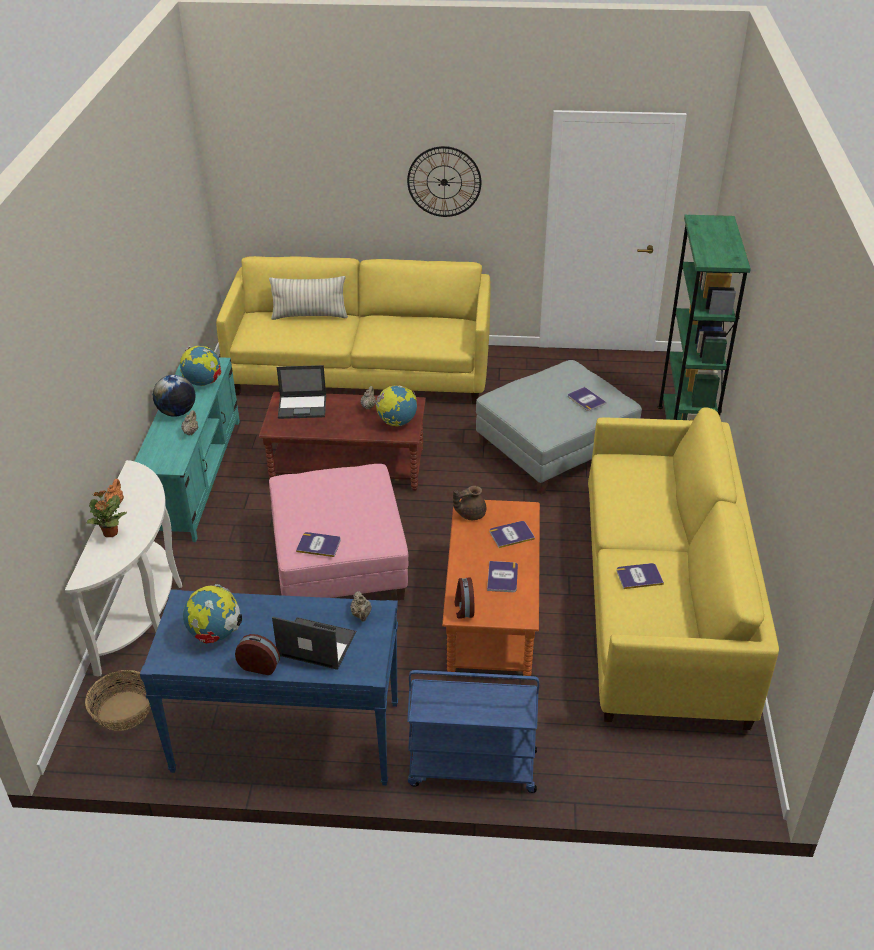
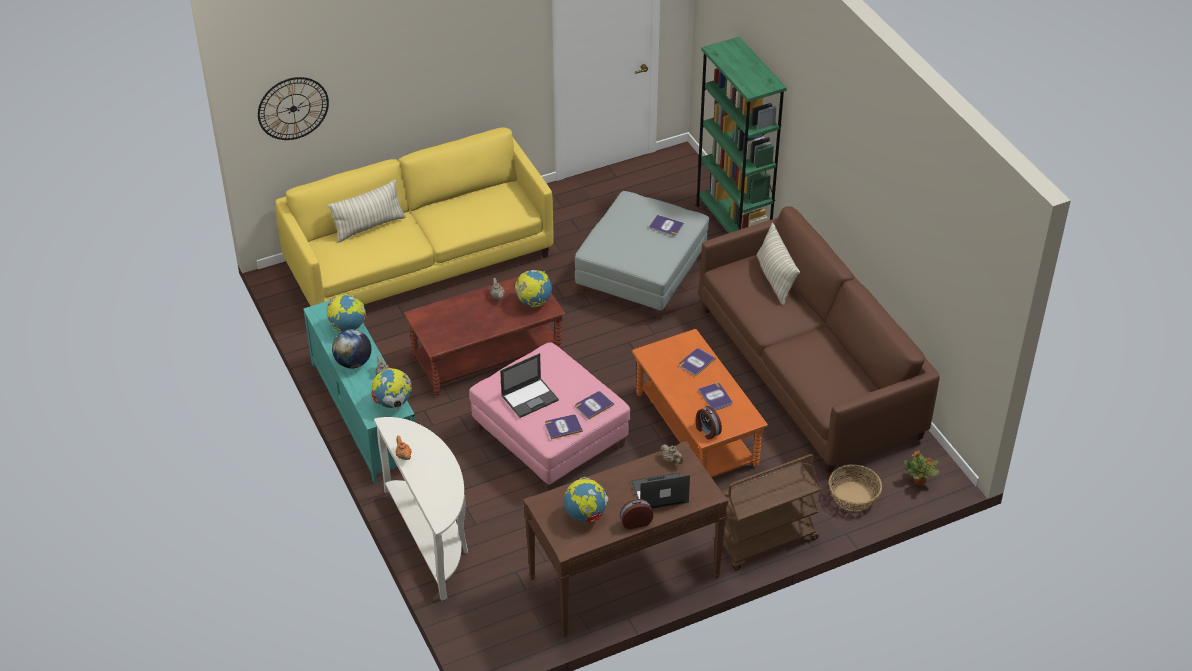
camera: 30 degrees left, 5 degrees up
basket [85,670,151,731] -> basket moved to [829,464,882,511]
potted plant [86,490,127,537] -> potted plant moved to [904,451,940,485]
blue console table [140,589,398,785] -> brown console table [523,441,728,637]
laptop [277,365,326,419] -> laptop moved to [500,353,559,418]
wall clock [407,146,481,217] -> wall clock moved to [258,77,329,140]
blue cart [407,670,539,793] -> brown cart [714,454,822,570]
brown teapot [453,485,486,520] -> none
yellow sofa [588,407,779,730] -> brown sofa [699,206,940,473]
book [616,563,664,589] -> book moved to [575,391,614,420]
none -> globe [371,368,412,409]
none -> pillow [756,223,800,305]

